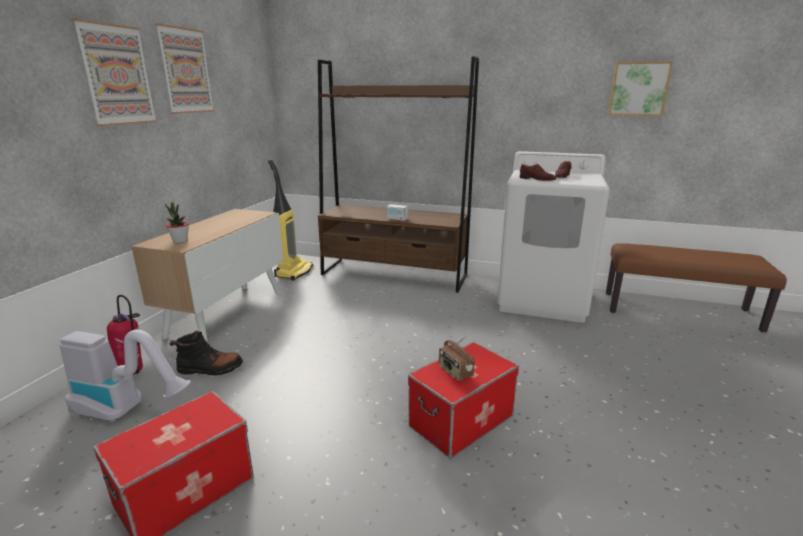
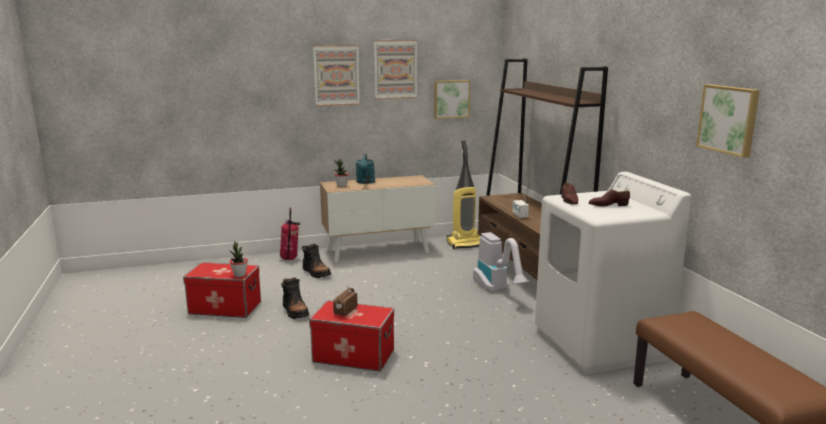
camera: 55 degrees right, 5 degrees down
vacuum cleaner [60,330,191,422] -> vacuum cleaner moved to [473,232,529,291]
none -> potted plant [230,241,248,277]
none -> black boot [281,278,309,319]
none -> turquoise watering can [356,154,375,184]
none -> picture [434,80,471,119]

